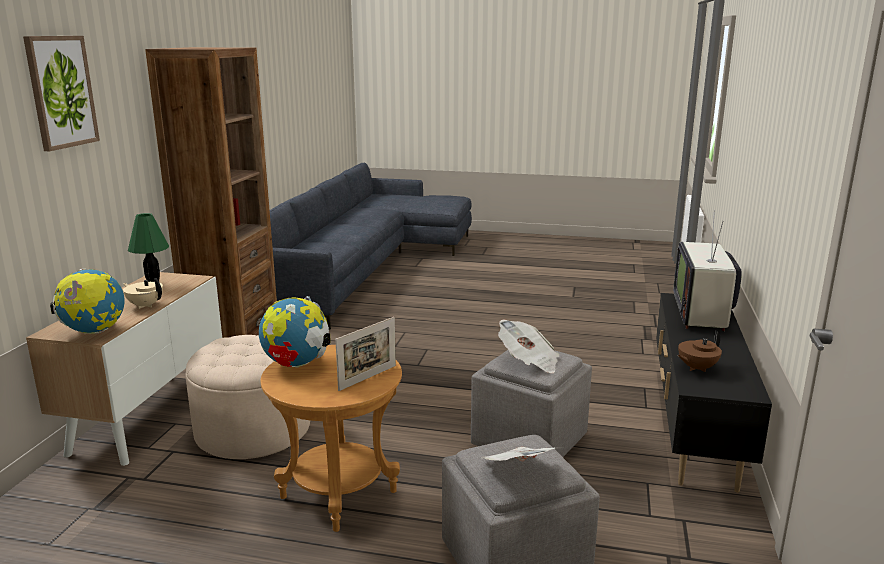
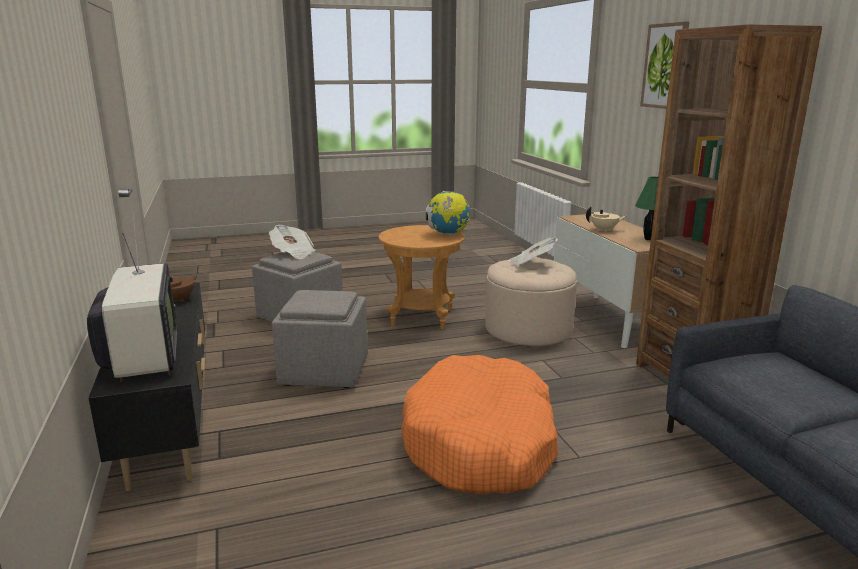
camera: 150 degrees right, 0 degrees up
globe [50,269,125,334] -> none
picture frame [335,317,396,391] -> none
newspaper [498,320,559,373] -> newspaper moved to [508,238,558,266]
none -> orange dog bed [401,355,558,494]

